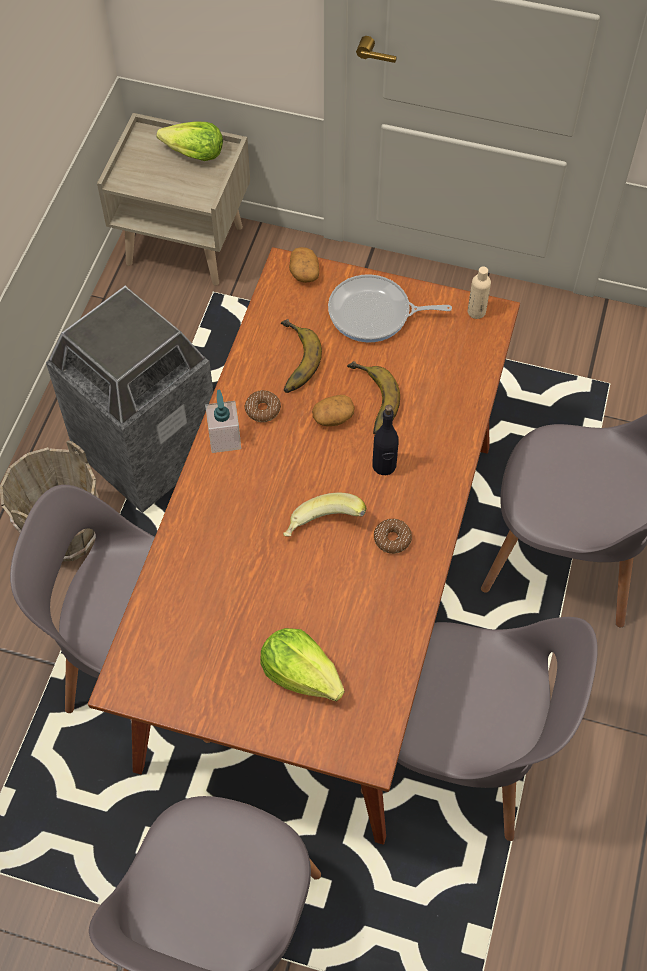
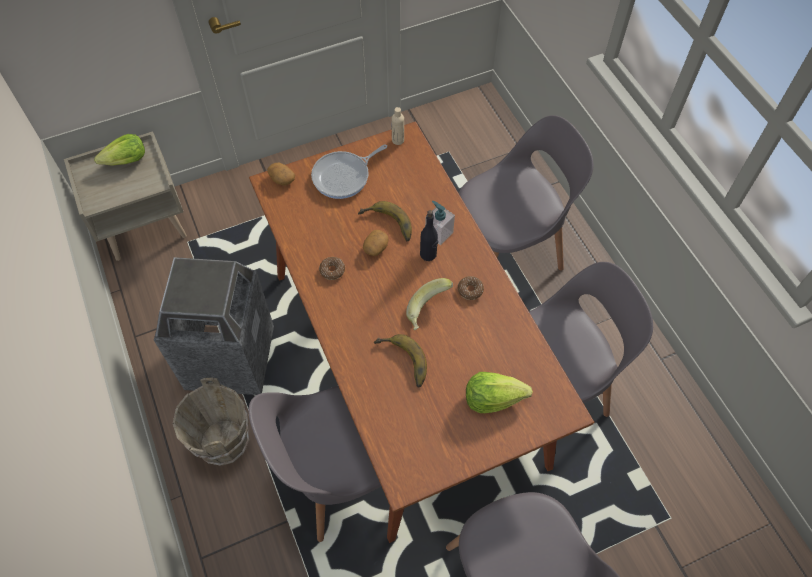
camera: 40 degrees left, 0 degrees up
soap dispenser [205,389,241,453] -> soap dispenser moved to [425,201,455,245]
banana [281,319,322,393] -> banana moved to [374,334,427,387]

